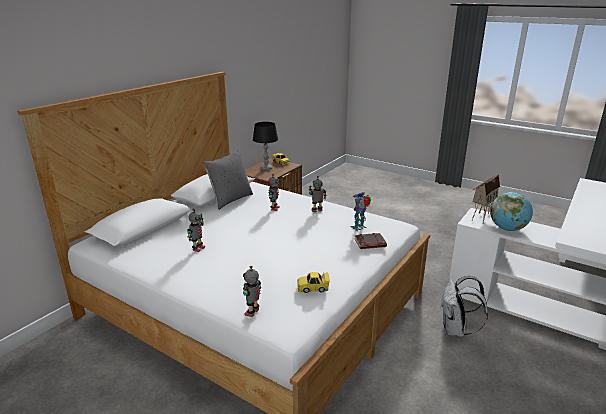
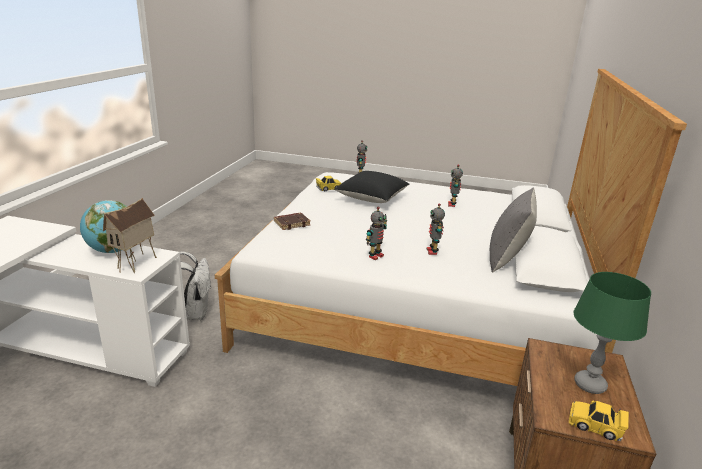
camera: 160 degrees right, 0 degrees up
black table lamp [253,122,278,171] -> green table lamp [574,272,651,394]
toy robot [351,192,371,231] -> none
none -> black pillow [334,171,409,203]

